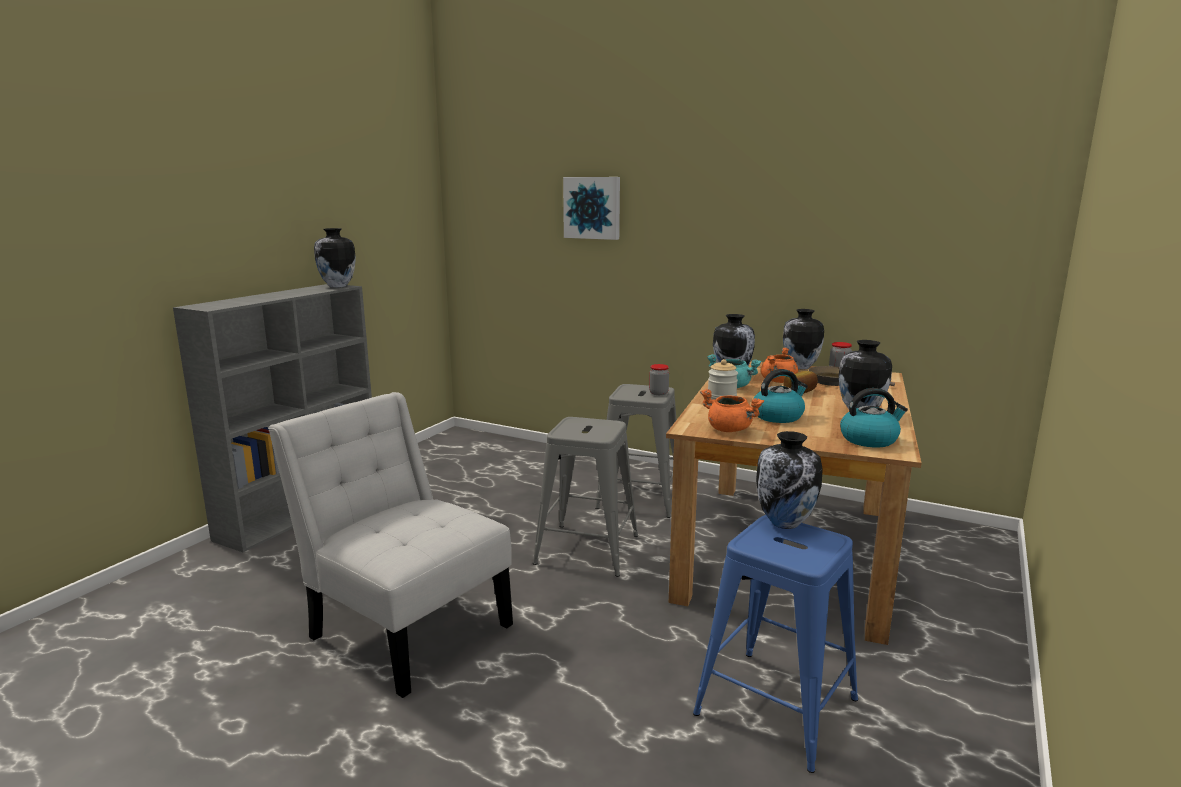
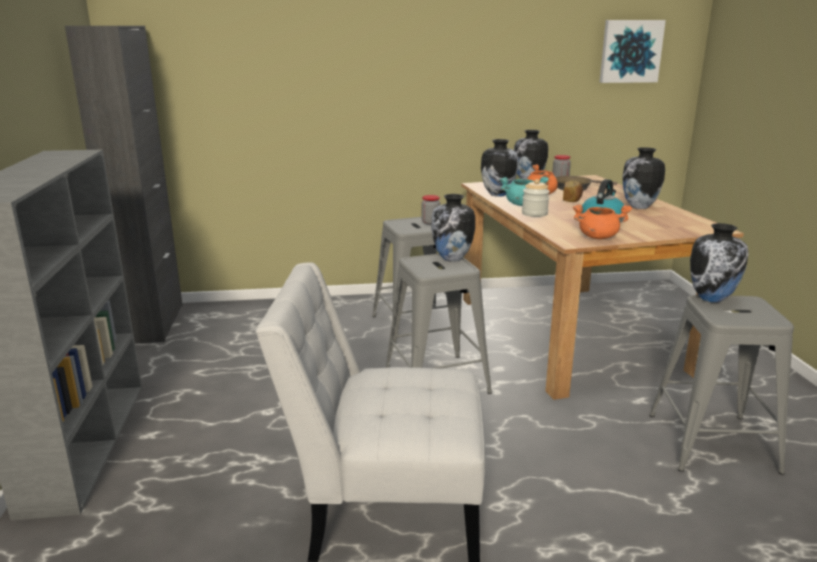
camera: 35 degrees left, 5 degrees up
vase [314,228,356,288] -> vase moved to [431,194,475,262]
picture [563,177,620,240] -> picture moved to [600,20,666,83]
blue stool [693,515,858,773] -> grey stool [649,295,794,474]
kettle [840,388,908,447] -> none
none -> black cabinet [65,26,183,344]

